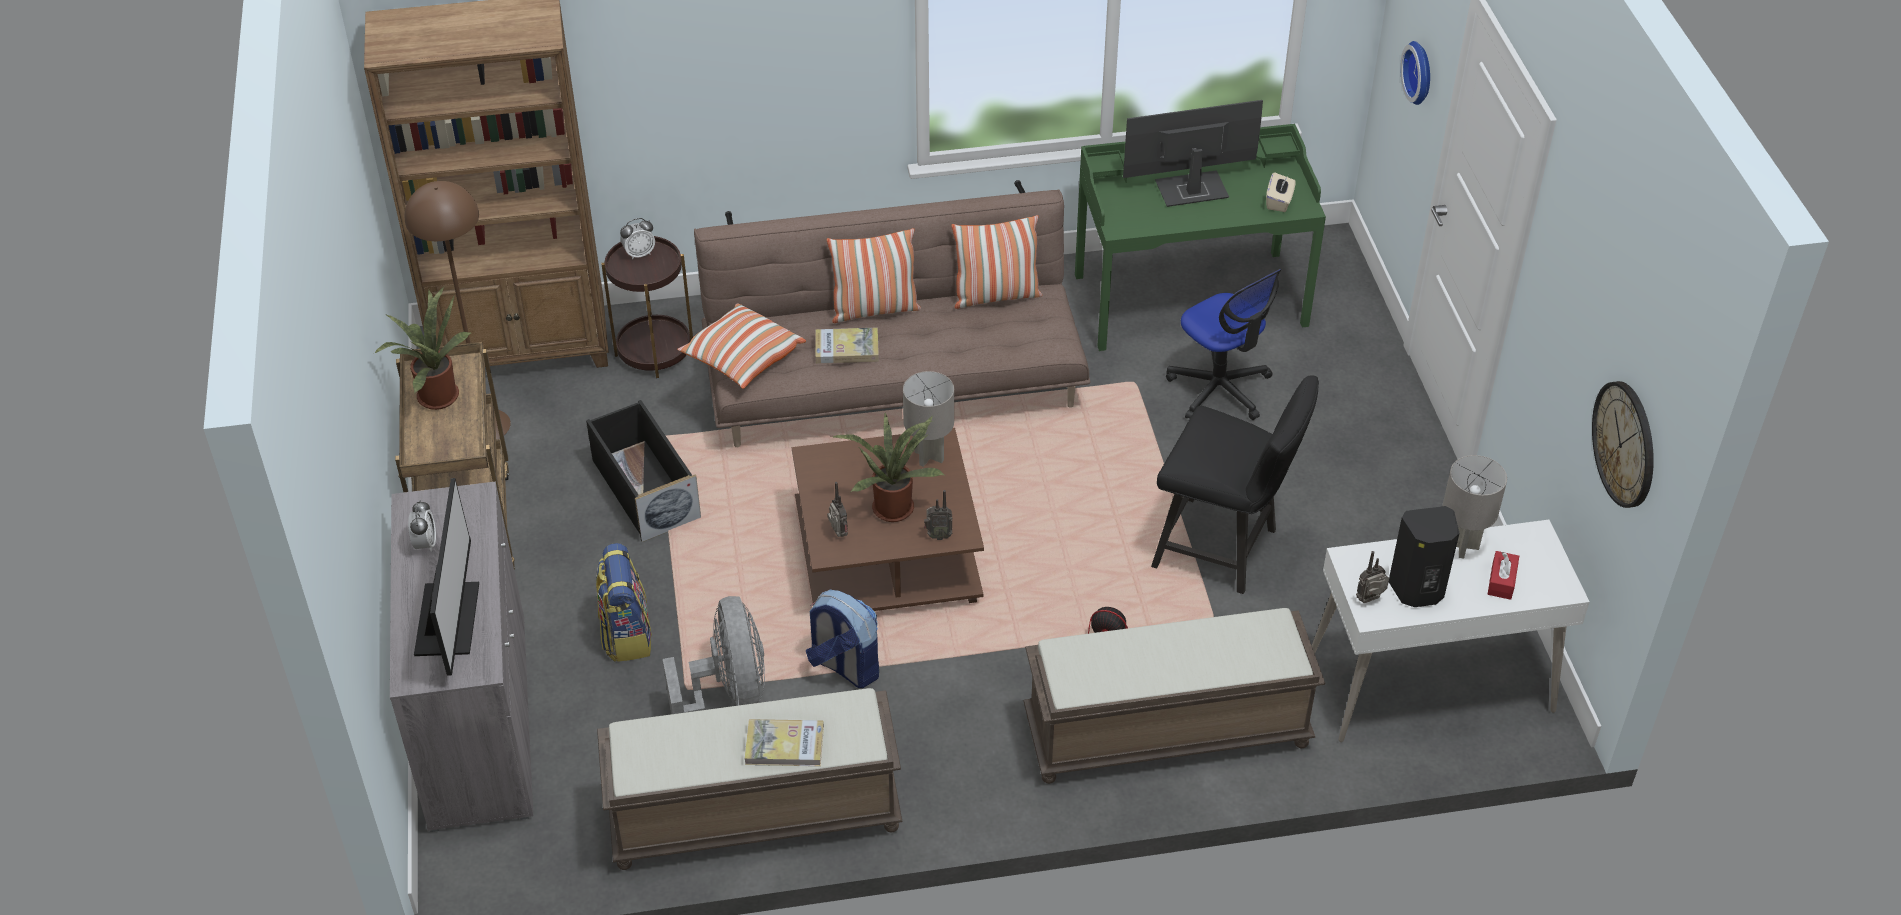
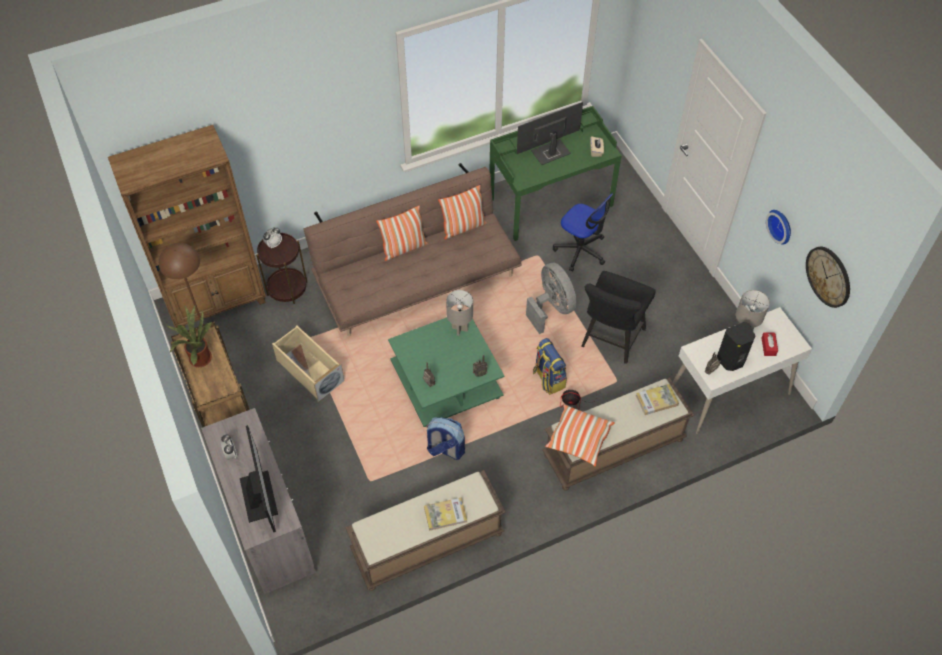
camera: 15 degrees left, 10 degrees up
black storage box [586,400,701,542] -> beige storage box [272,325,345,402]
backpack [596,543,652,662] -> backpack moved to [533,338,567,395]
grey fan [663,596,765,714] -> grey fan moved to [526,263,577,334]
pillow [677,303,806,389] -> pillow moved to [545,405,615,466]
brown coffee table [792,428,984,611] -> green coffee table [388,317,504,427]
book [815,327,879,364] -> book moved to [636,384,679,415]
potted plant [833,413,945,522] -> none
black chair [1151,375,1319,594] -> black chair turned 105 degrees clockwise [582,271,656,364]
wall clock [1400,41,1430,105] -> wall clock moved to [766,210,791,245]

